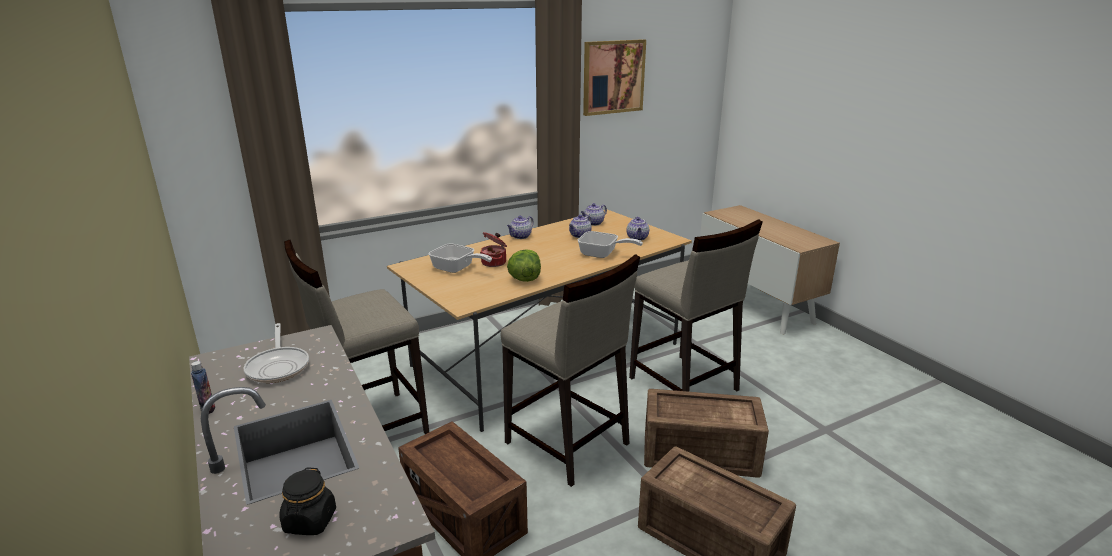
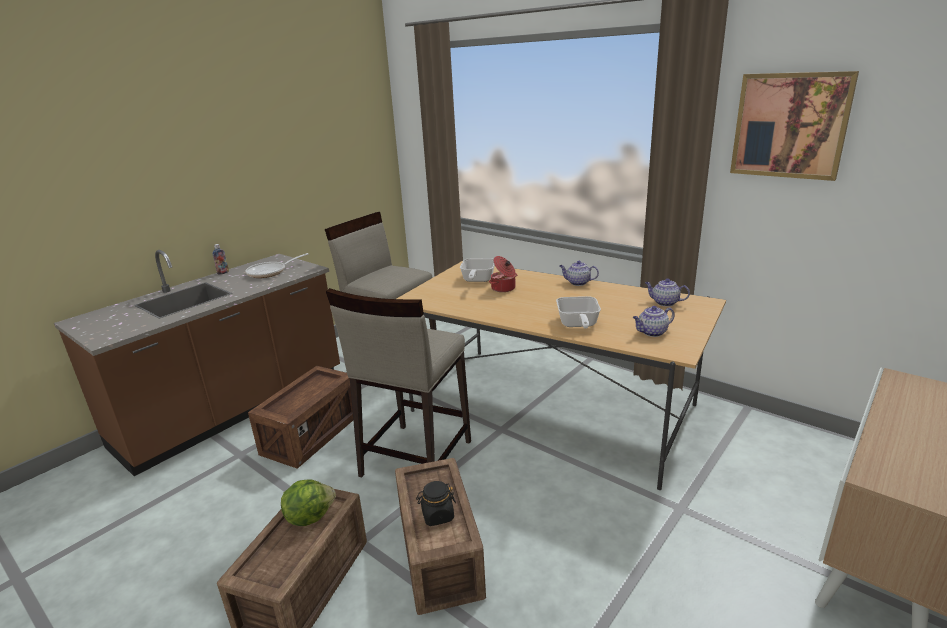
camera: 70 degrees right, 0 degrees up
black jar [279,467,336,535] -> black jar moved to [416,481,456,526]
lettuce [507,249,541,282] -> lettuce moved to [281,479,336,526]
teapot [569,215,592,238] -> none
beige stool [629,219,763,392] -> none

